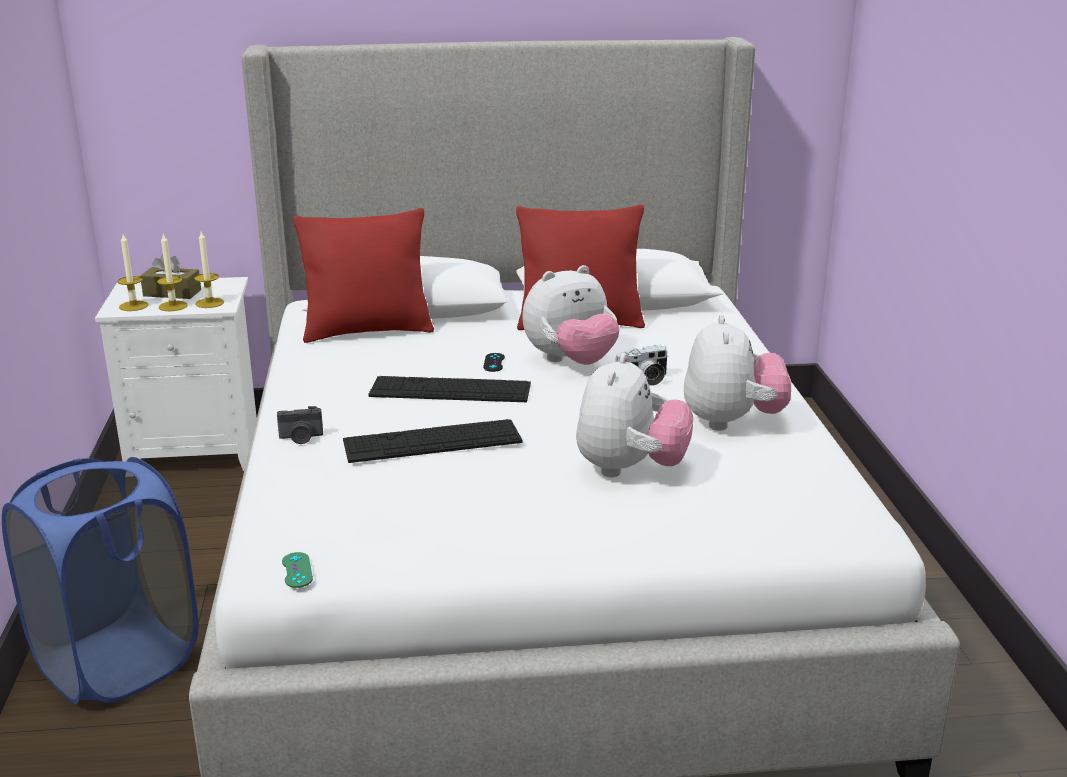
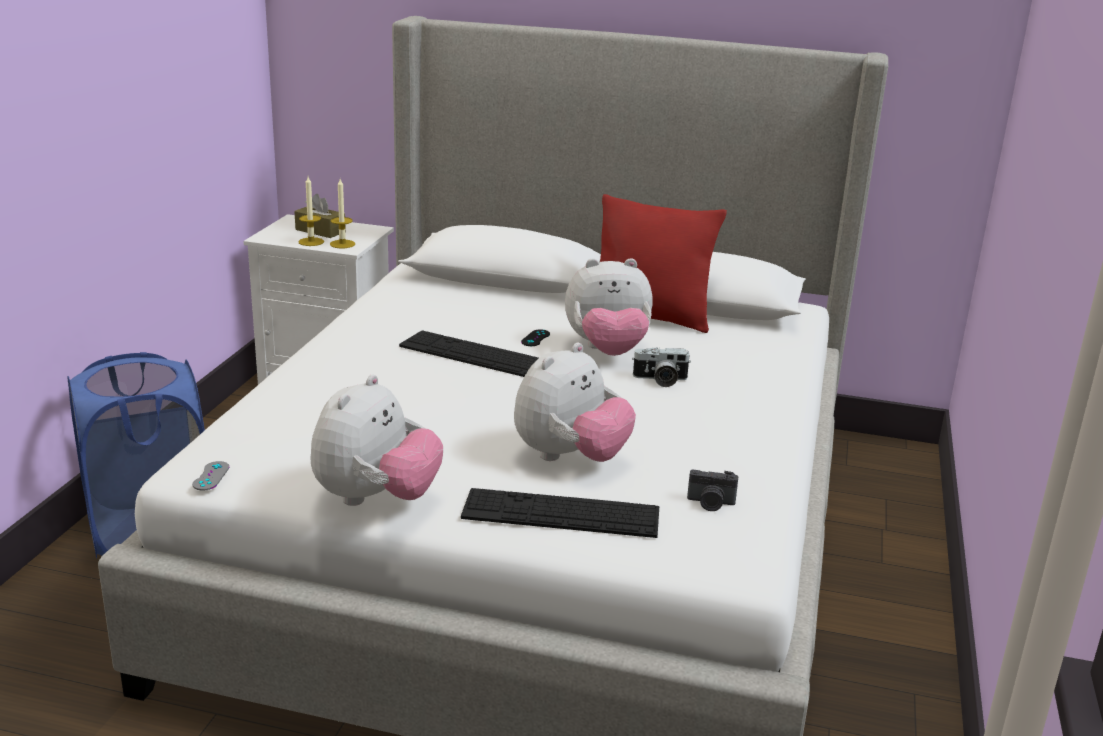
camera: 20 degrees right, 0 degrees up
candle [117,234,148,311] -> none
camera [277,406,323,444] -> camera moved to [687,470,738,511]
green game controller [282,552,313,588] -> grey game controller [192,461,229,491]
red pillow [293,208,434,343] -> none
keyboard [343,419,522,463] -> keyboard moved to [461,488,659,538]
plush toy [684,315,791,431] -> plush toy moved to [310,374,443,506]

